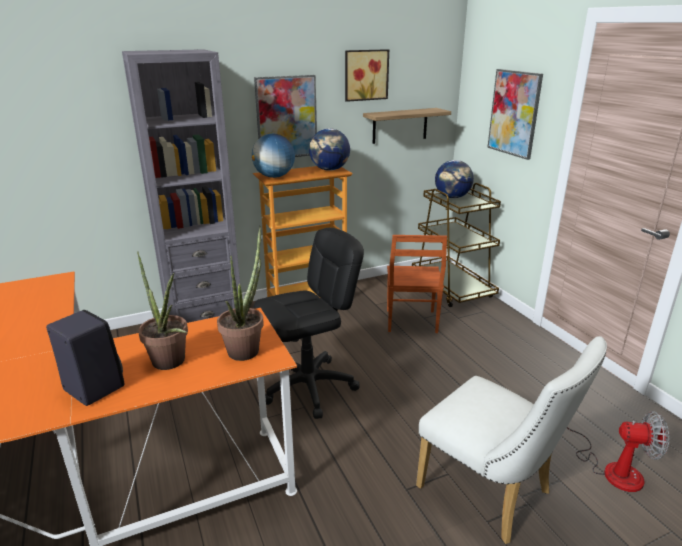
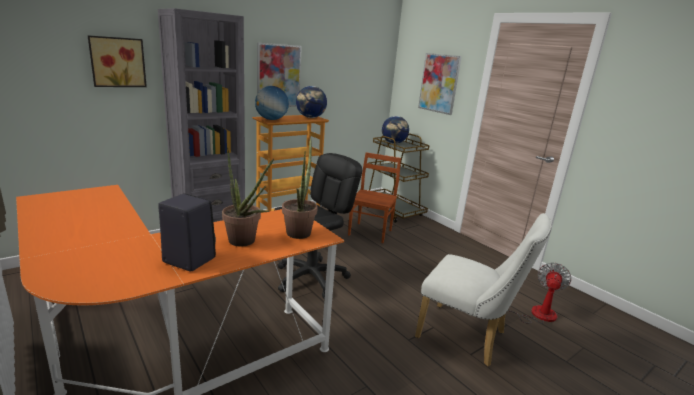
camera: 15 degrees left, 5 degrees down
picture [345,49,389,102] -> picture moved to [87,35,147,87]
shelf [363,108,451,144] -> none
brown chair [387,235,447,333] -> brown chair turned 150 degrees counterclockwise [348,152,401,243]
fan [567,411,669,492] -> fan turned 60 degrees counterclockwise [508,263,571,324]

